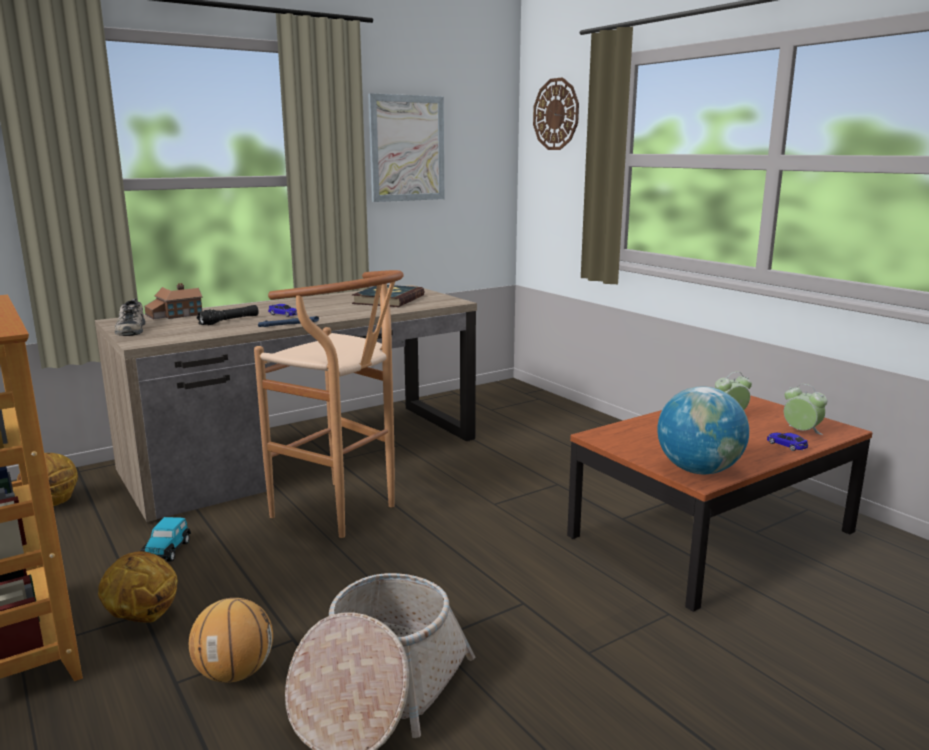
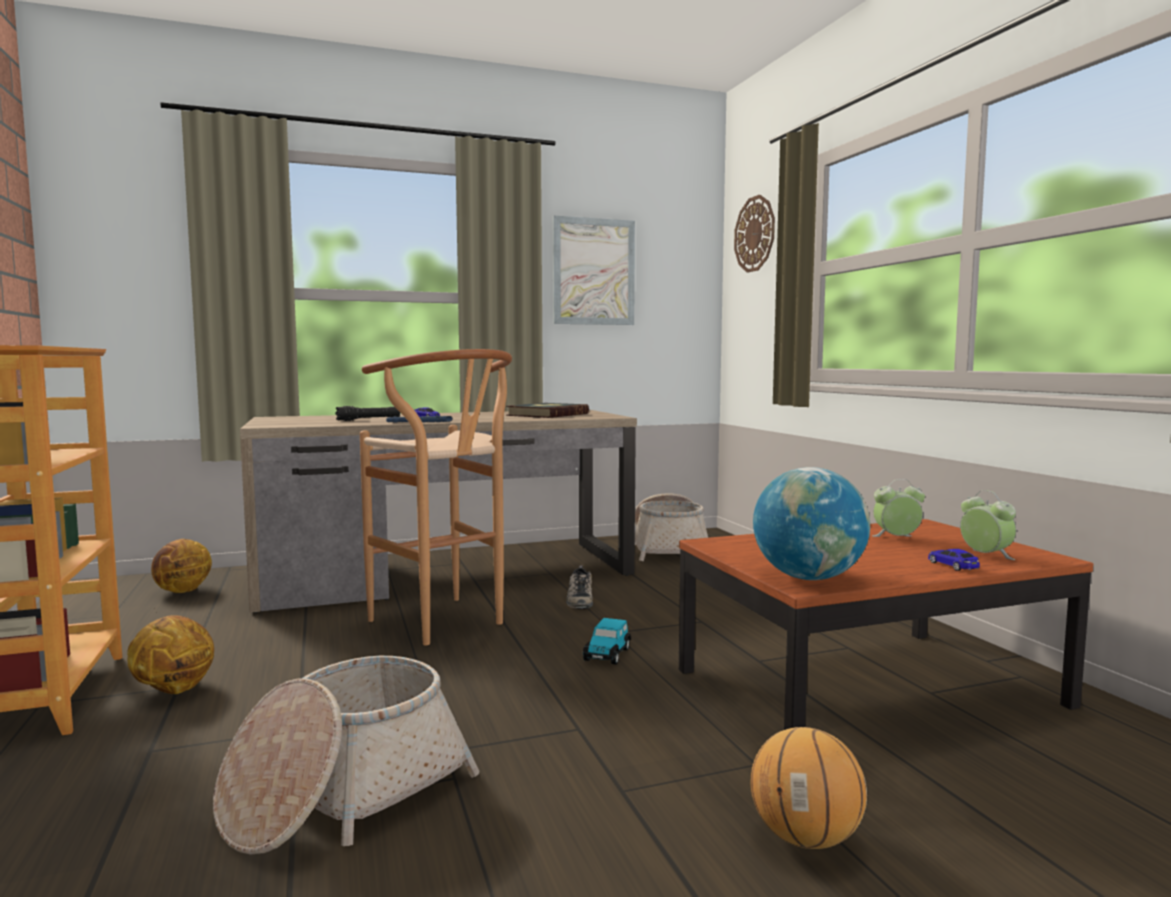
camera: 15 degrees right, 10 degrees down
shoe [115,299,145,336] -> shoe moved to [566,565,593,609]
toy car [140,517,191,562] -> toy car moved to [583,618,631,665]
toy house [144,283,203,319] -> none
basketball [189,598,273,683] -> basketball moved to [751,727,867,849]
none -> basket [635,493,708,562]

